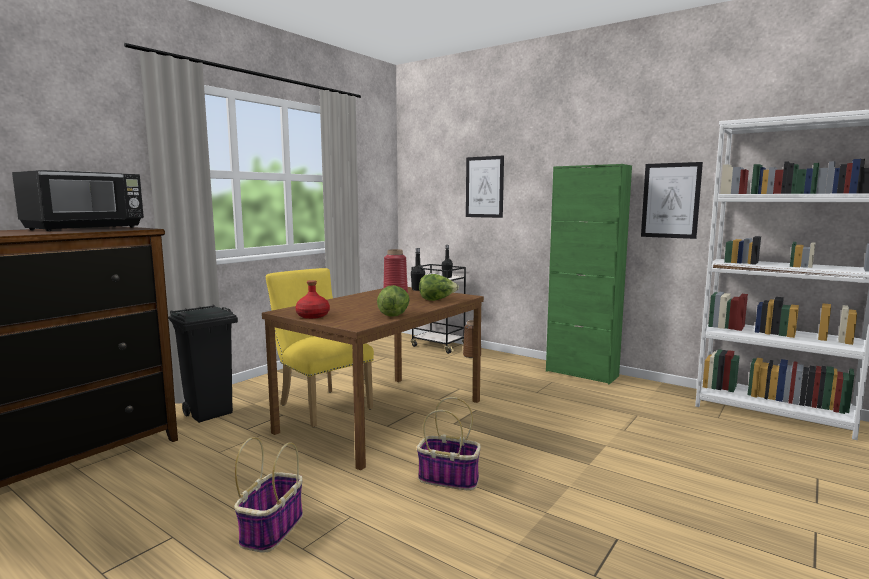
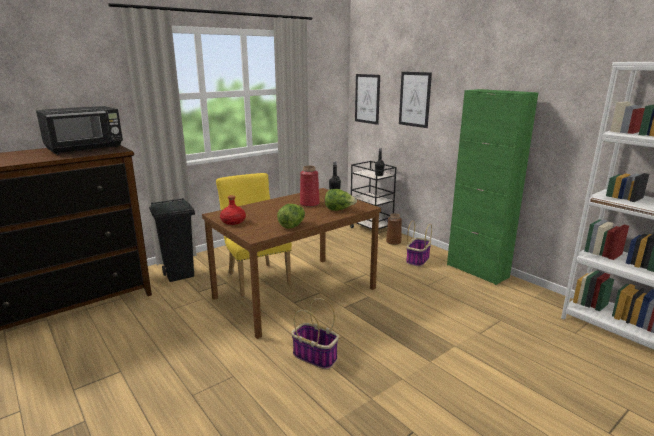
camera: 15 degrees right, 10 degrees up
basket [234,437,303,553] -> basket moved to [406,220,432,267]
picture [641,162,703,239] -> picture moved to [355,74,380,125]

